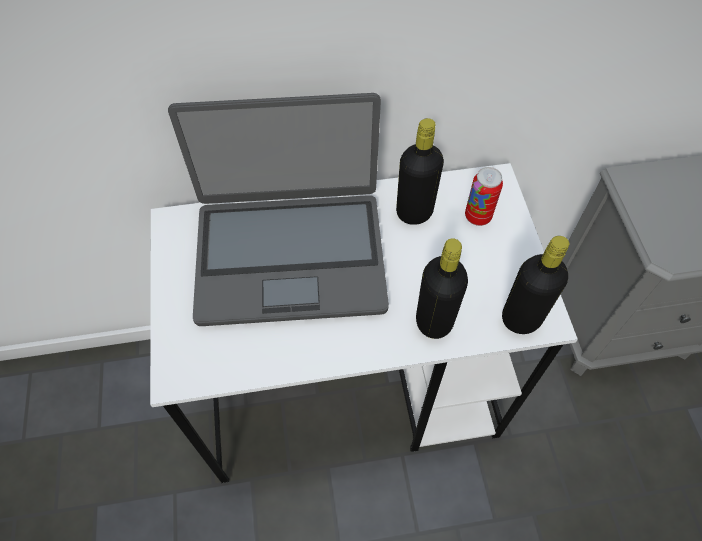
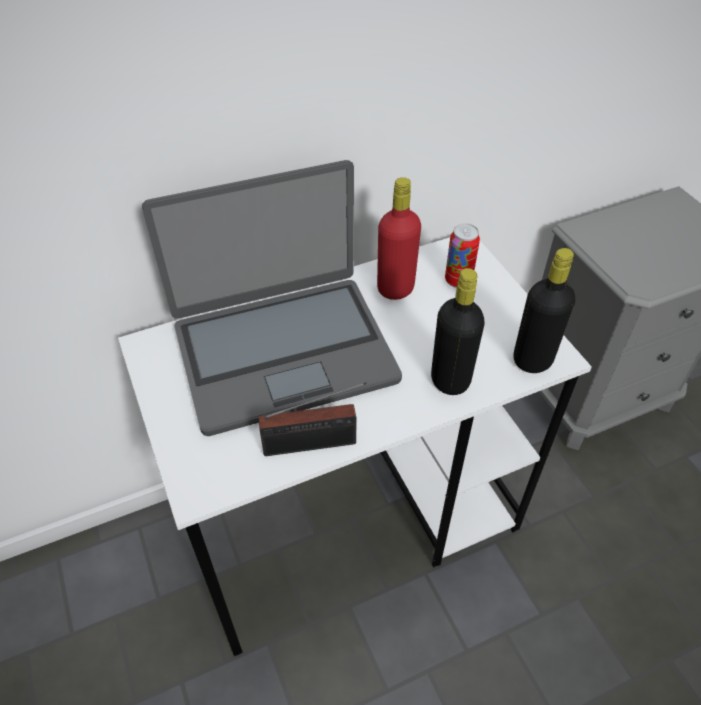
camera: 15 degrees left, 10 degrees down
black bottle [396,118,444,225] -> red bottle [377,177,421,300]
none -> radio [259,382,367,456]

